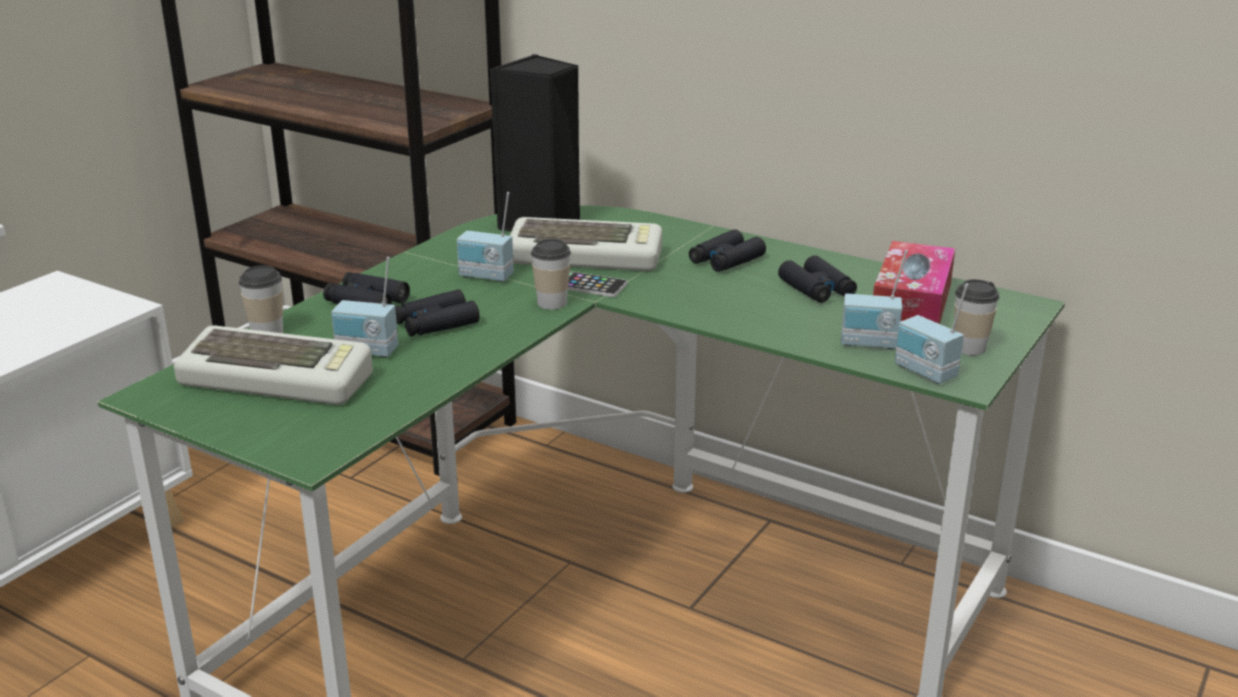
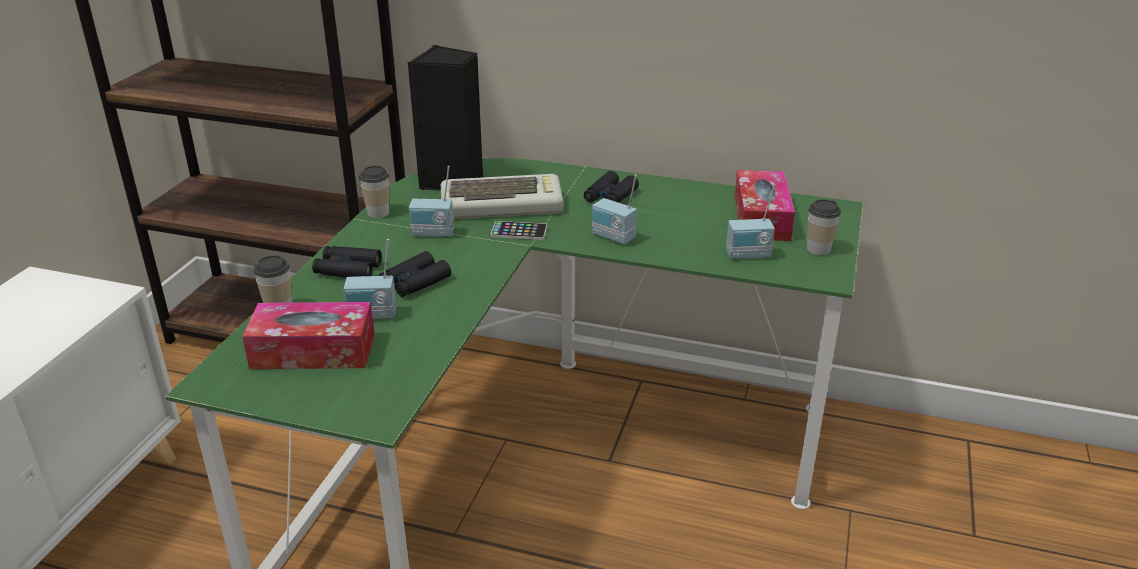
camera: 15 degrees left, 5 degrees up
keyboard [174,325,373,405] -> tissue box [242,302,375,369]
cup [531,239,571,310] -> cup moved to [359,166,389,218]
black binoculars [778,256,857,303] -> none
radio [895,283,968,384] -> radio moved to [592,174,637,245]

